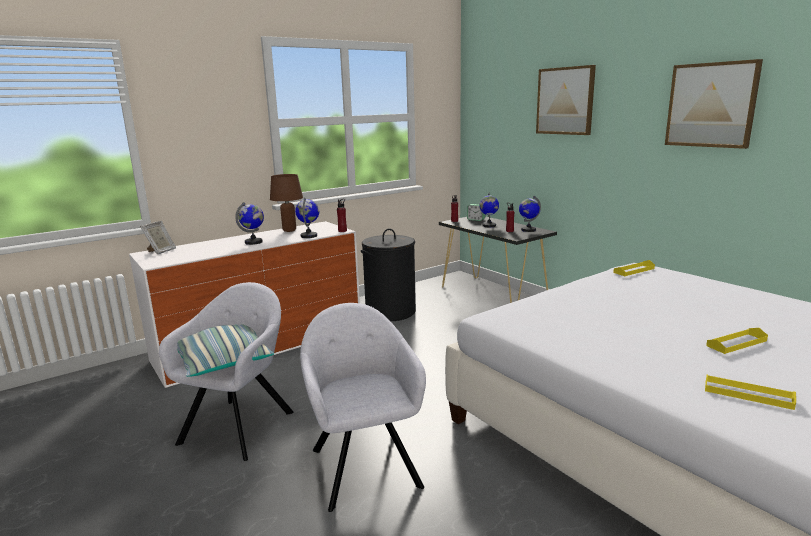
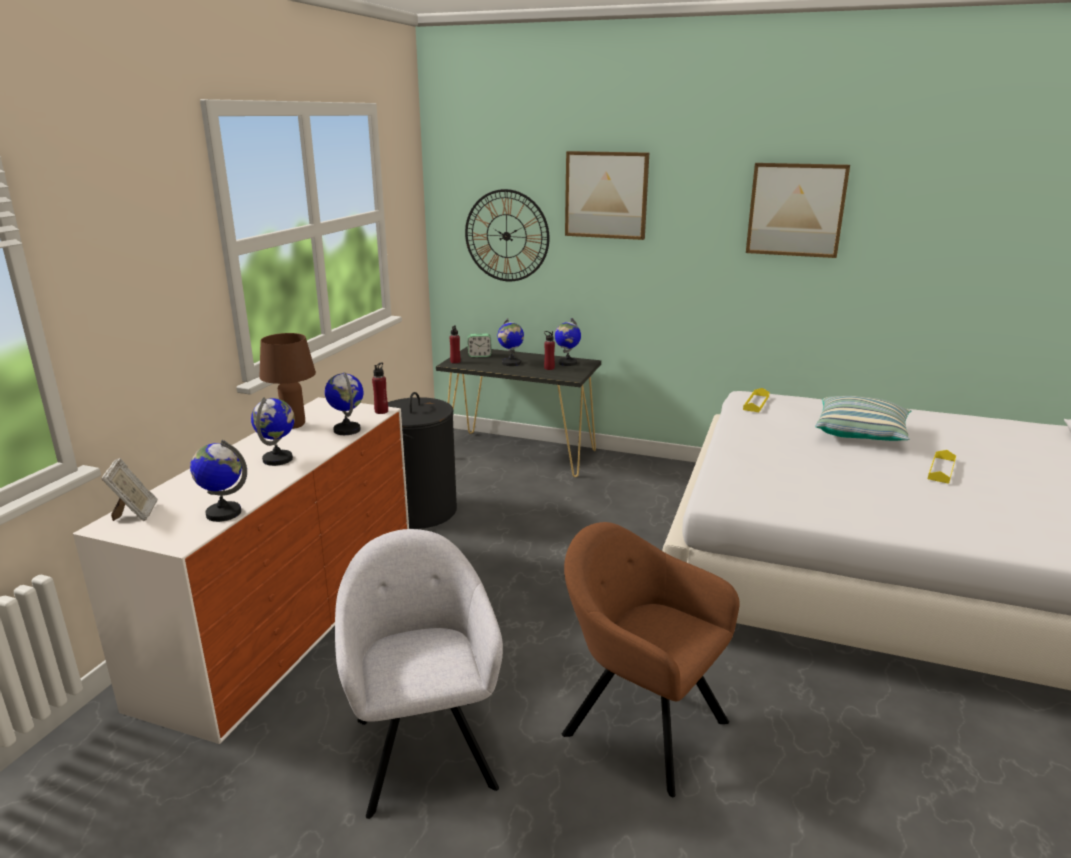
camera: 35 degrees left, 5 degrees up
pillow [177,324,274,377] -> pillow moved to [815,396,911,441]
grey armchair [300,303,426,512] -> brown armchair [562,522,740,797]
yellow tray [705,374,796,410] -> none
none -> globe [190,440,247,522]
none -> wall clock [465,189,550,281]

